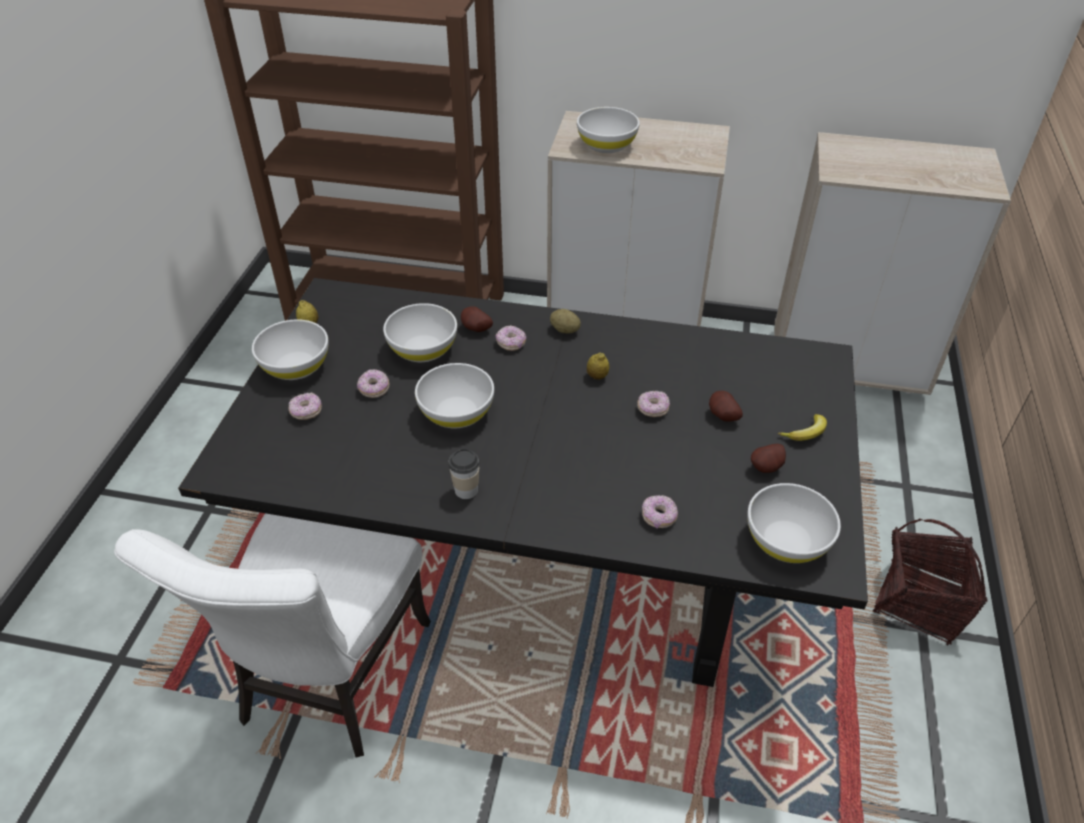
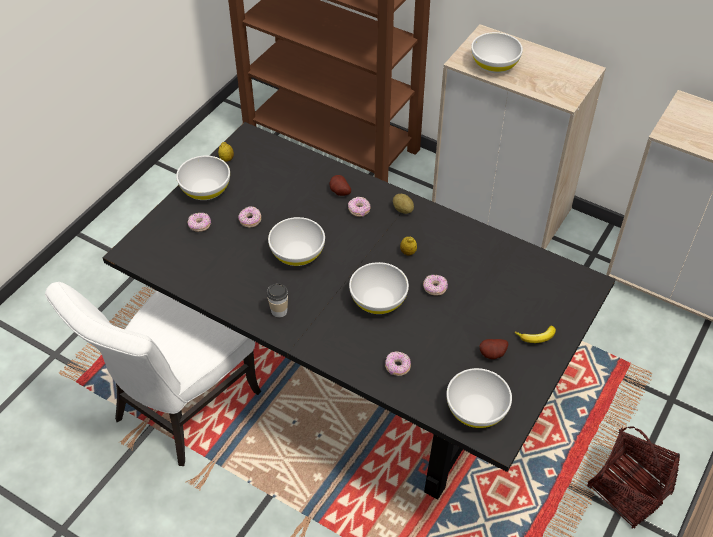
camera: 20 degrees right, 5 degrees up
white bowl [383,303,457,362] -> white bowl moved to [349,262,409,314]
potato [709,391,743,422] -> none

